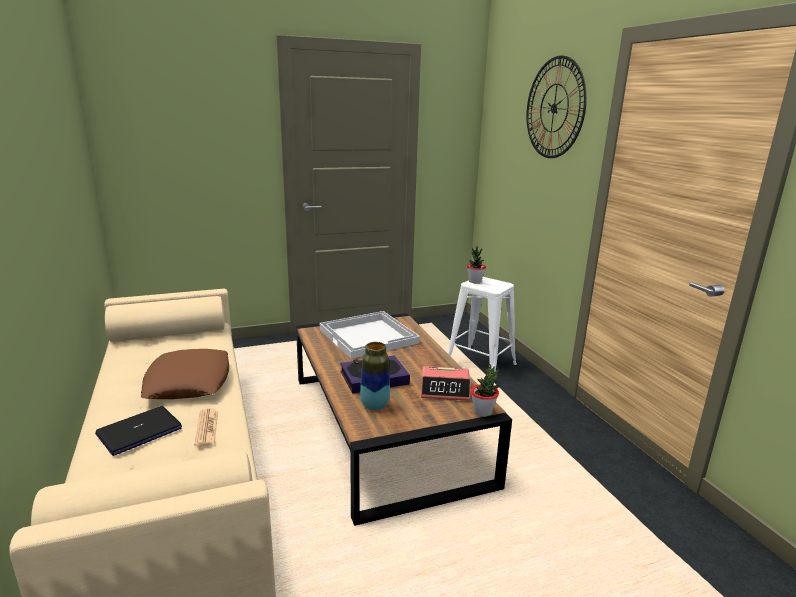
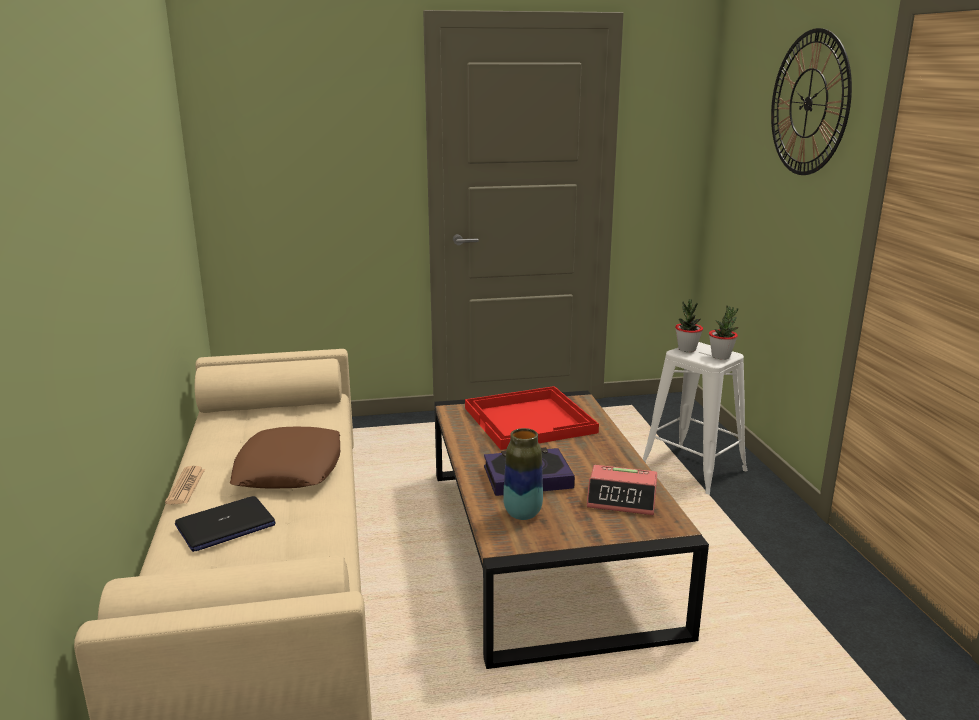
camera: 10 degrees right, 0 degrees up
newspaper [194,408,218,447] -> newspaper moved to [165,466,205,505]
white tray [320,311,420,359] -> red tray [465,386,599,450]
potted plant [471,364,500,417] -> potted plant moved to [709,305,738,360]

